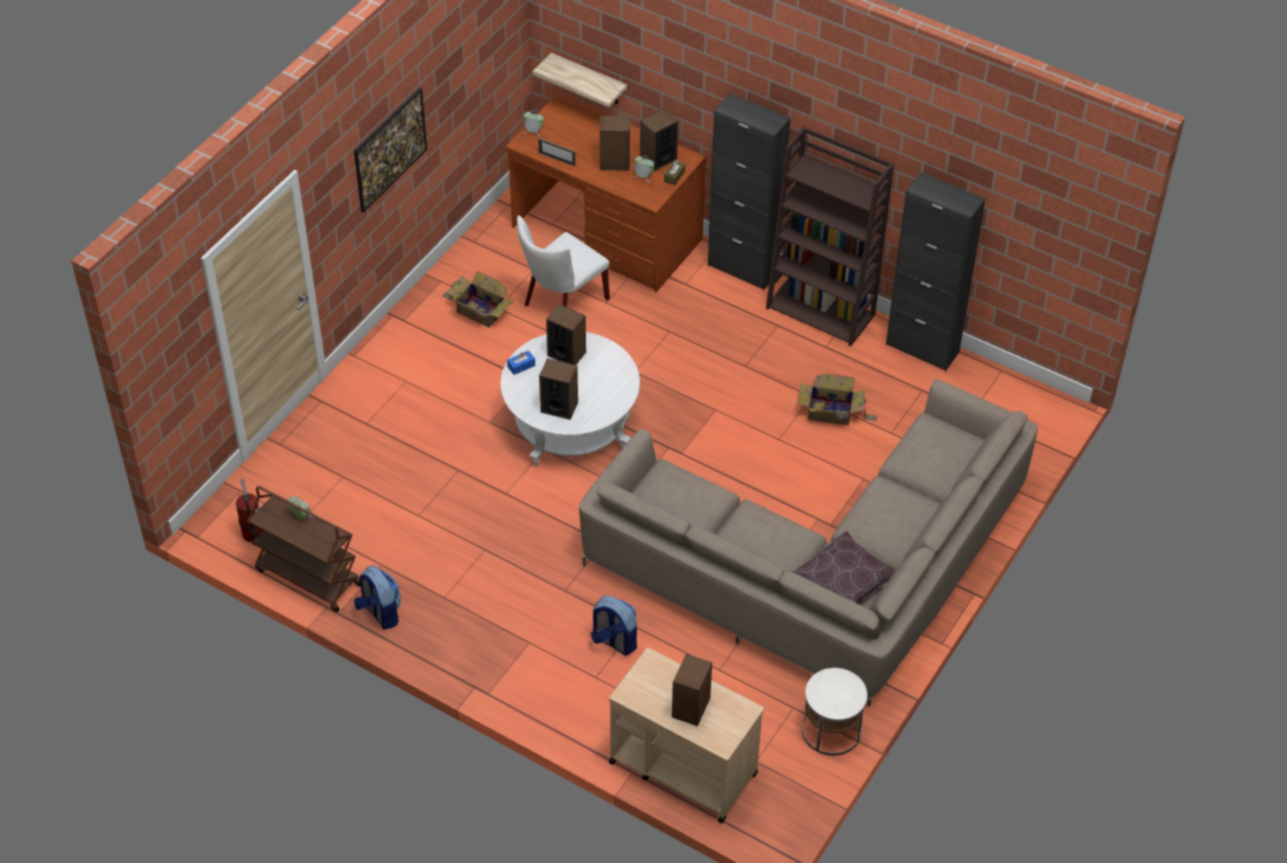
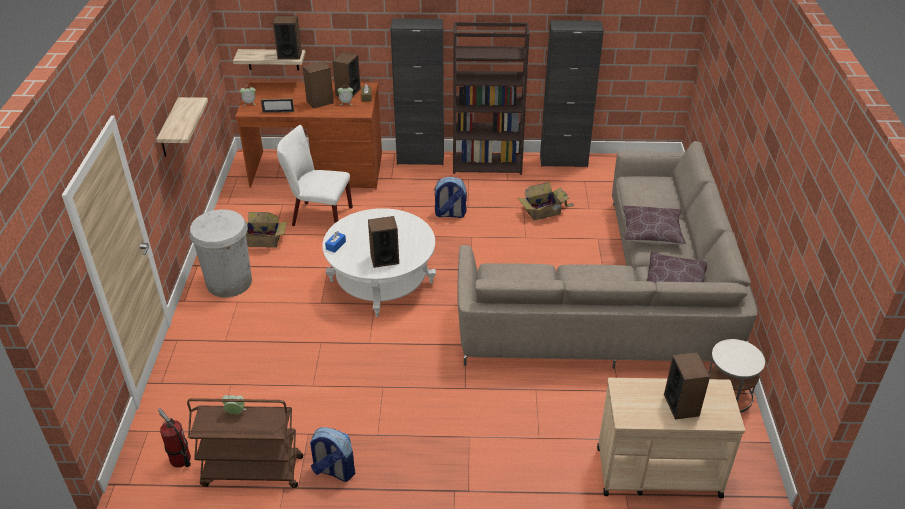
camera: 30 degrees left, 10 degrees down
picture [354,88,427,213] -> shelf [156,97,208,157]
white chair [517,215,610,307] -> white chair turned 90 degrees clockwise [277,125,353,226]
speaker [546,304,586,365] -> speaker moved to [273,16,302,60]
backpack [591,596,637,655] -> backpack moved to [434,177,467,218]
none -> white trash can [189,209,252,298]
none -> brown pillow [622,206,686,244]

